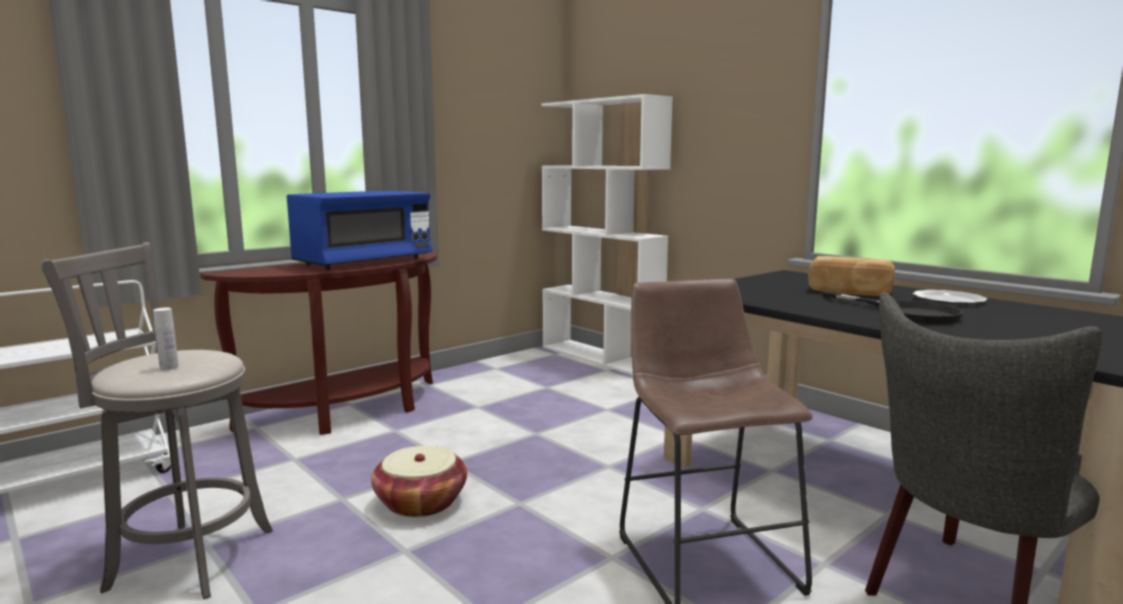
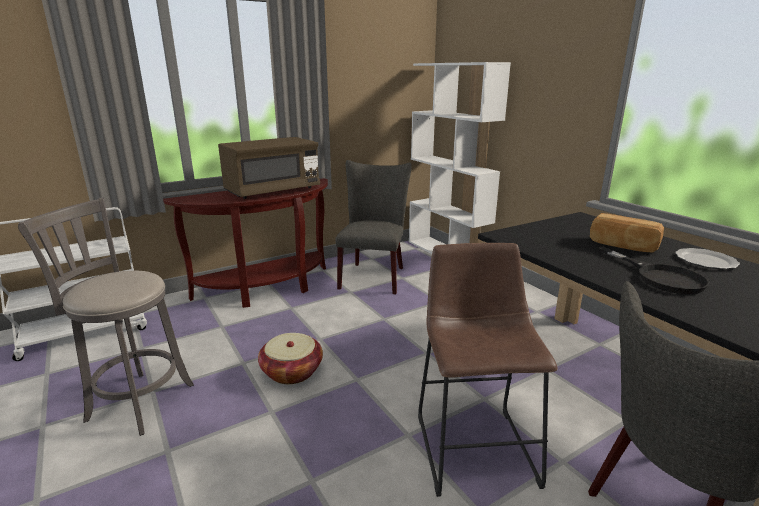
camera: 10 degrees right, 10 degrees up
white bottle [153,308,179,370] -> none
blue microwave [287,191,432,270] -> brown microwave [218,137,320,199]
none -> grey chair [335,160,412,294]

